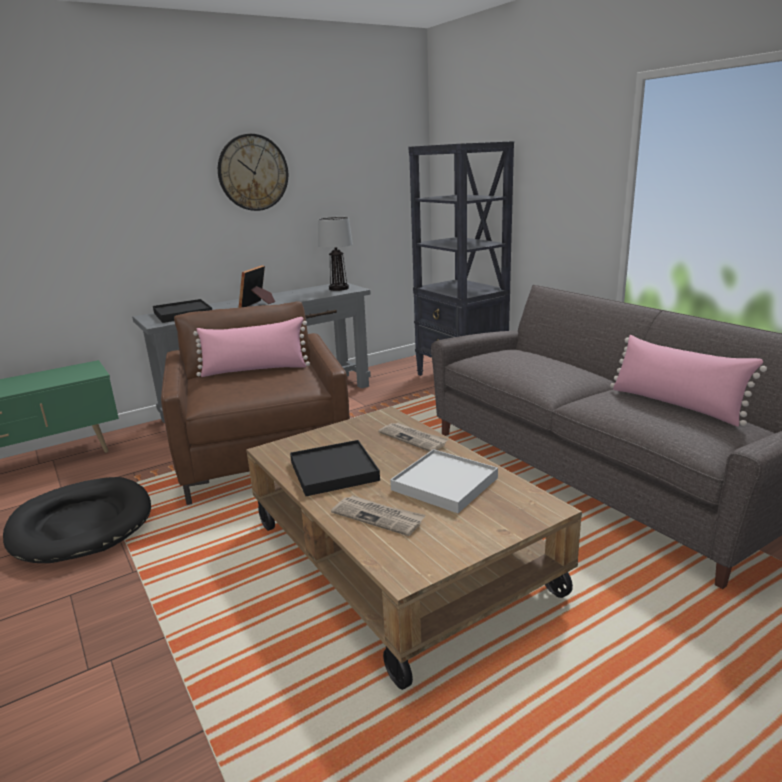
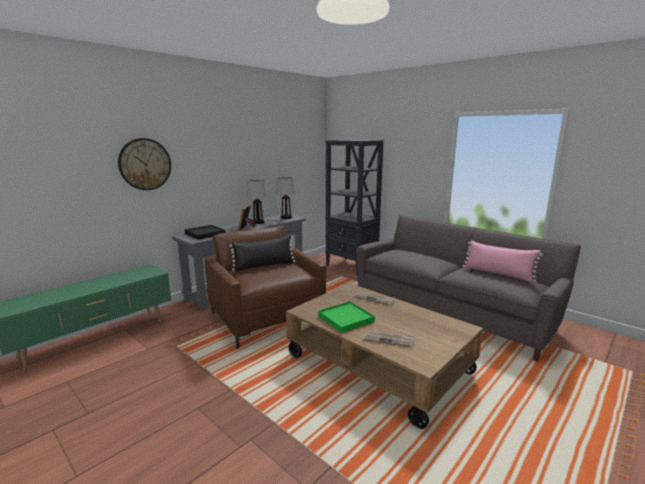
camera: 15 degrees left, 5 degrees down
black dog bed [3,477,151,563] -> none
pink pillow [193,317,310,377] -> black pillow [229,235,295,271]
wall clock [218,134,288,211] -> wall clock moved to [118,138,171,190]
black tray [290,440,380,496] -> green tray [318,301,375,333]
white tray [390,449,498,513] -> none
none -> table lamp [247,180,268,224]

